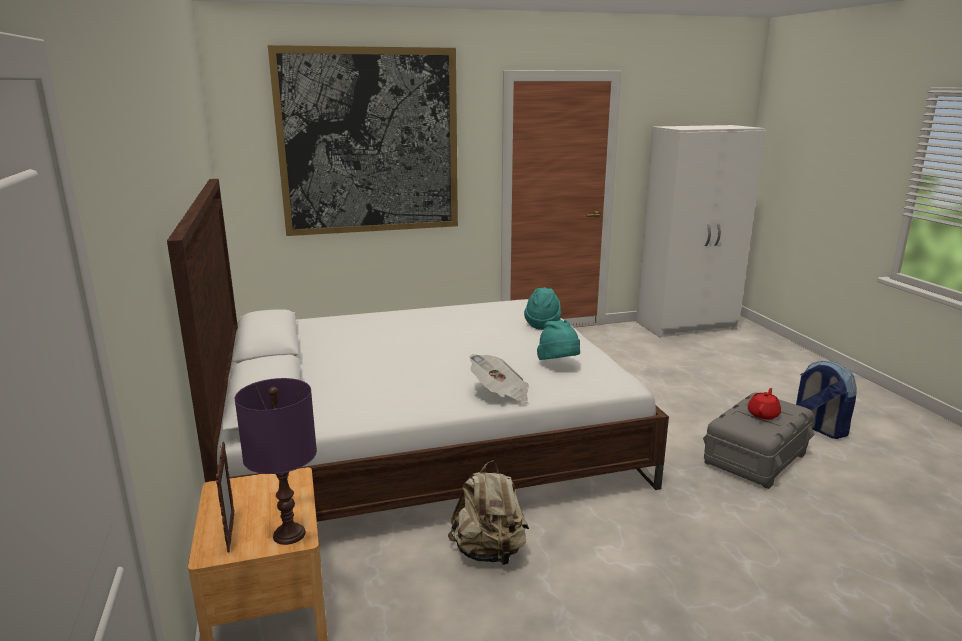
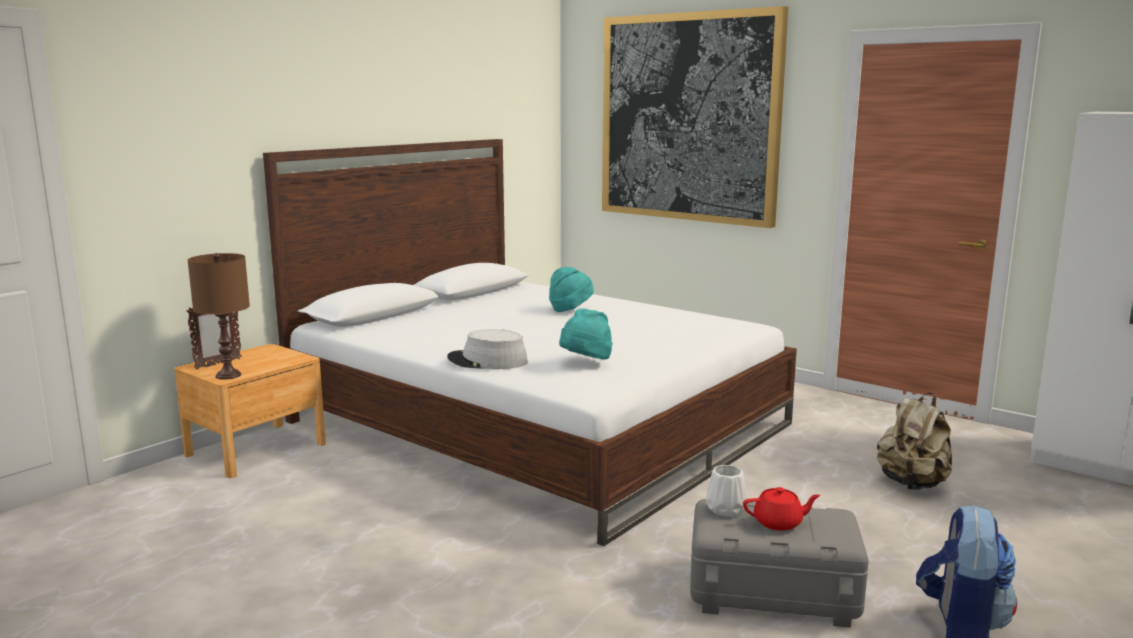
camera: 55 degrees right, 5 degrees down
purple table lamp [234,378,317,545] -> brown table lamp [188,253,250,380]
beige backpack [448,460,529,565] -> beige backpack moved to [877,393,952,490]
newspaper [470,354,529,403] -> grey hat [447,329,528,369]
turquoise hat [524,287,561,330] -> turquoise hat moved to [549,267,594,312]
none -> white vase [706,465,747,517]

